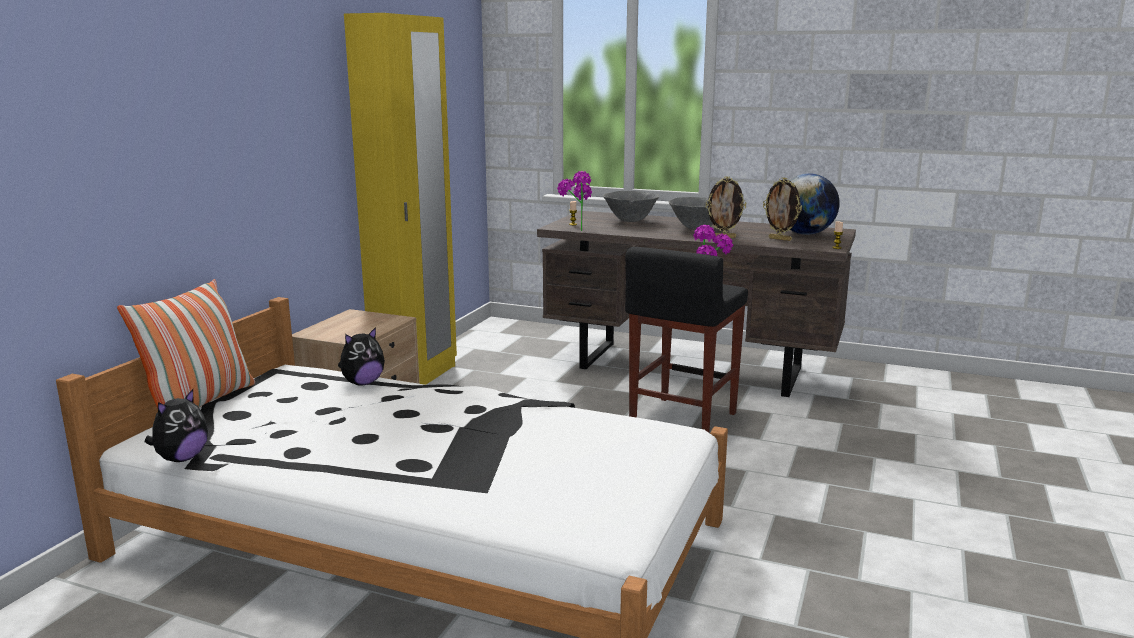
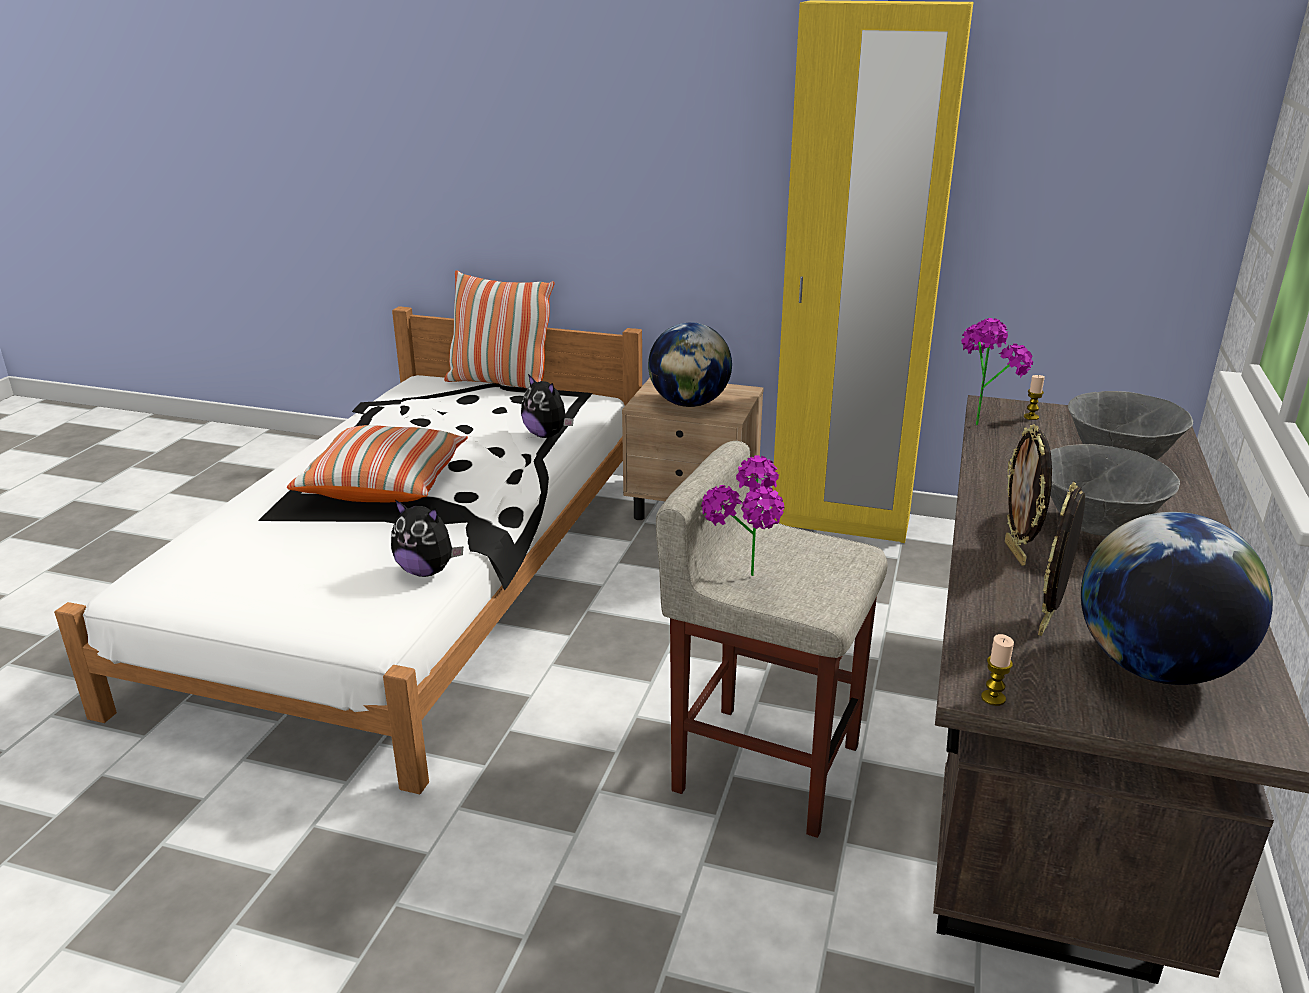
camera: 85 degrees right, 10 degrees up
plush toy [145,389,208,462] -> plush toy moved to [391,500,463,577]
black stool [625,247,748,433] -> beige stool [656,441,888,838]
none -> pillow [287,425,468,502]
none -> globe [648,322,732,407]

